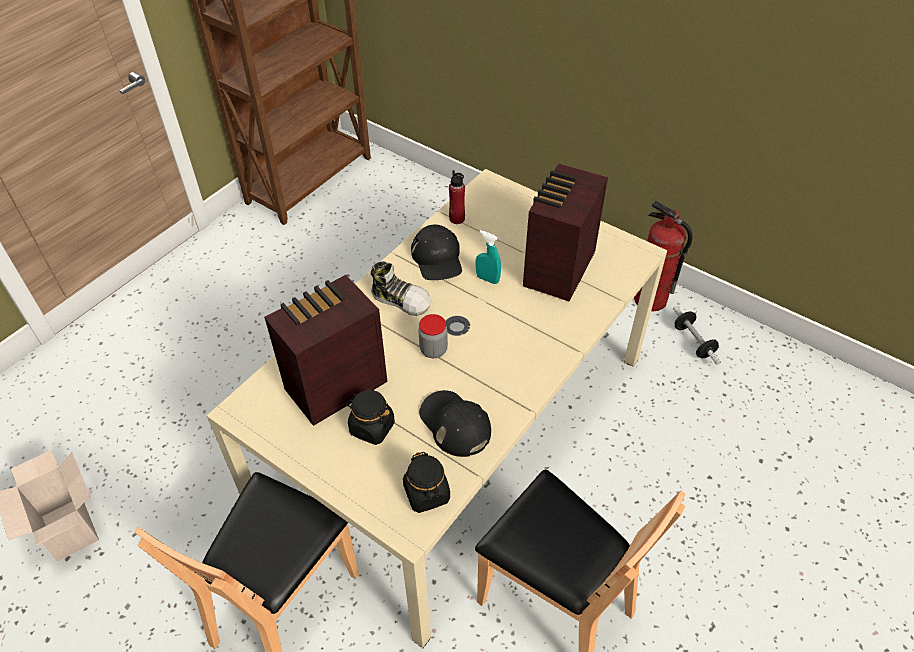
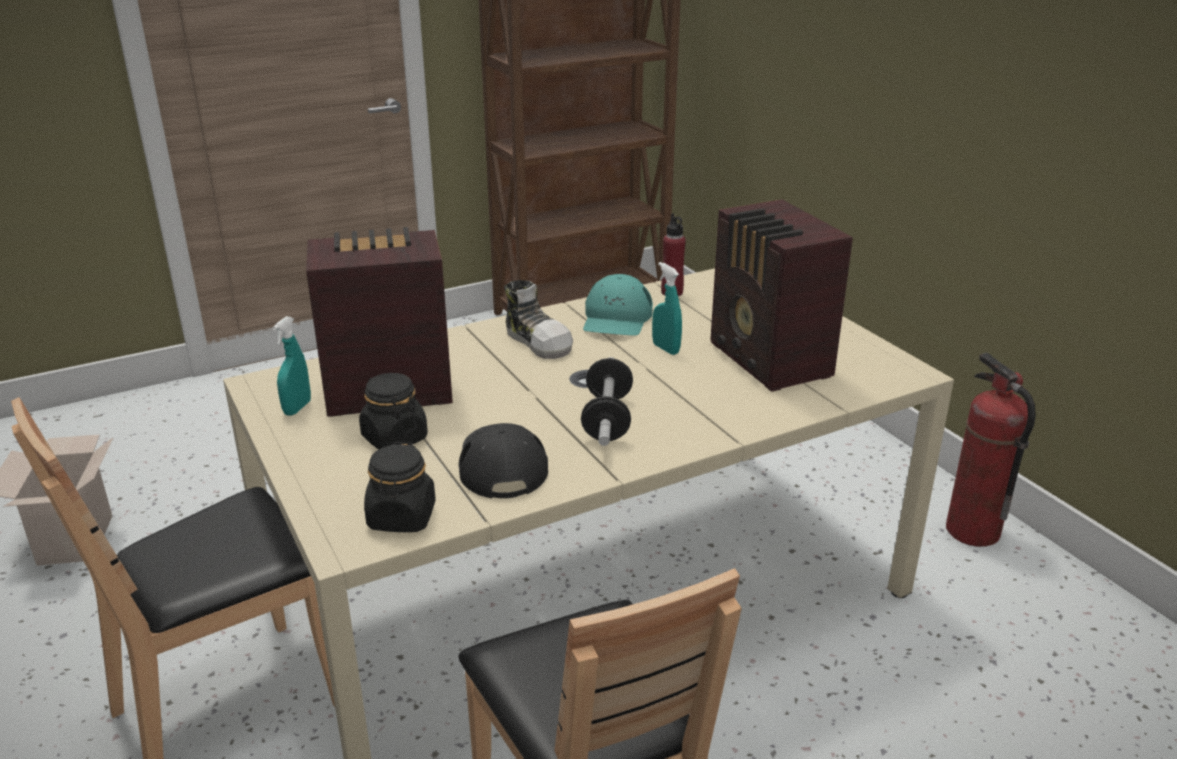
camera: 25 degrees right, 20 degrees down
black cap [411,225,462,280] -> turquoise cap [583,274,653,336]
jar [418,314,448,358] -> none
radio [523,164,608,302] -> radio turned 75 degrees counterclockwise [710,199,853,392]
dumbbell [673,306,721,365] -> dumbbell moved to [581,357,633,446]
none -> turquoise spray bottle [272,316,311,416]

